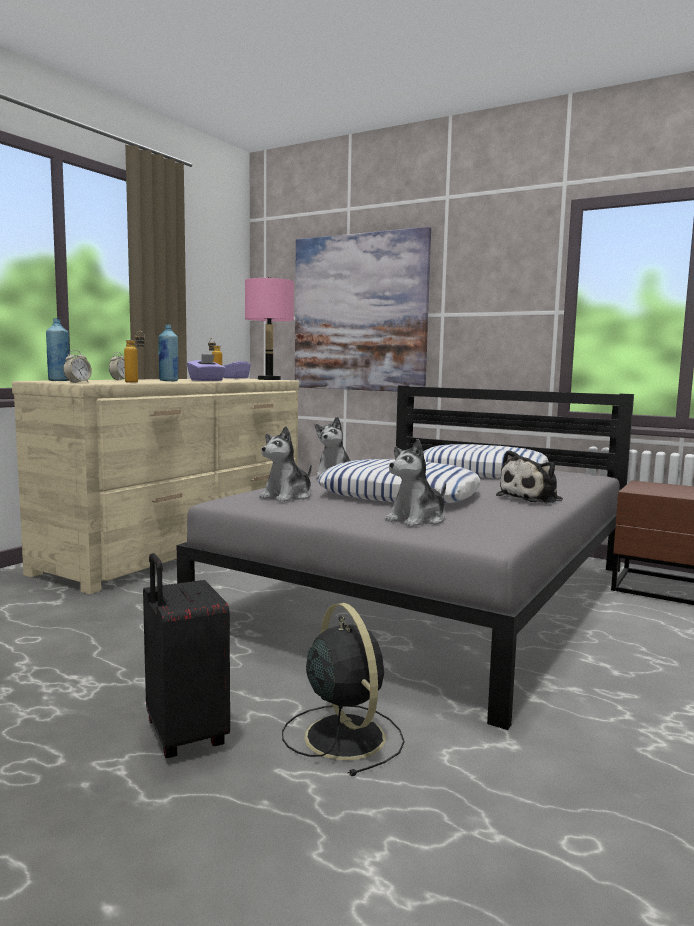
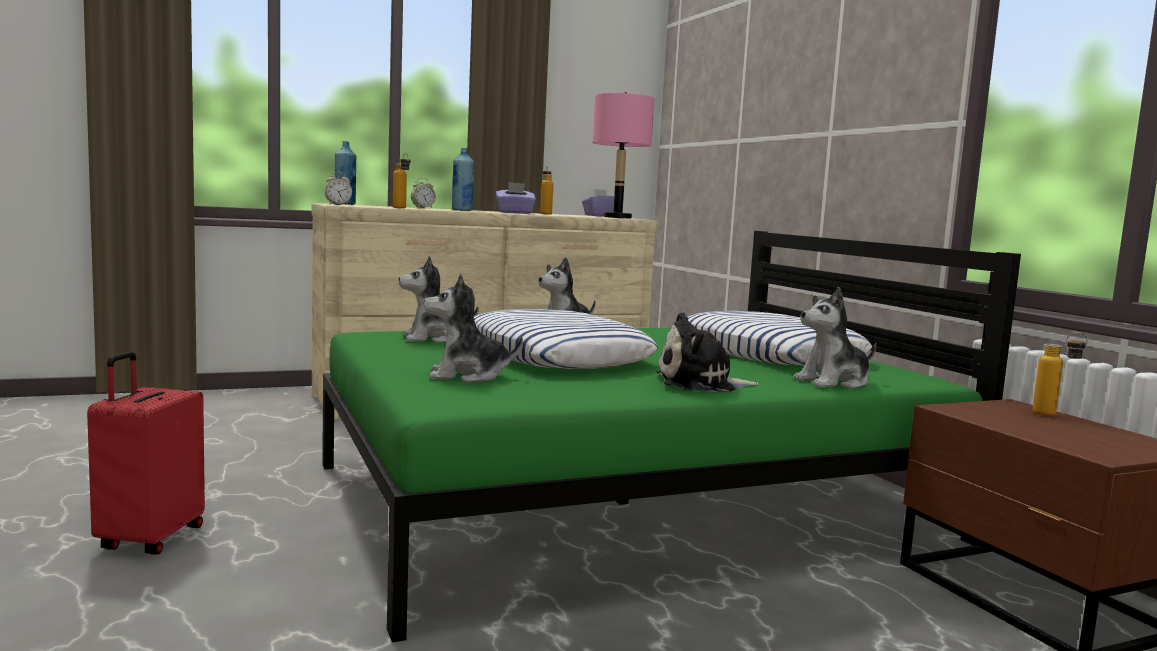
camera: 35 degrees right, 0 degrees up
black suitcase [143,553,230,758] -> red suitcase [87,351,205,555]
grey bed [177,385,634,730] -> green bed [322,231,1021,642]
black fan [282,603,405,776] -> none
picture [295,227,431,392] -> none
none -> plush toy [793,287,876,389]
none -> bottle [1032,332,1088,416]

